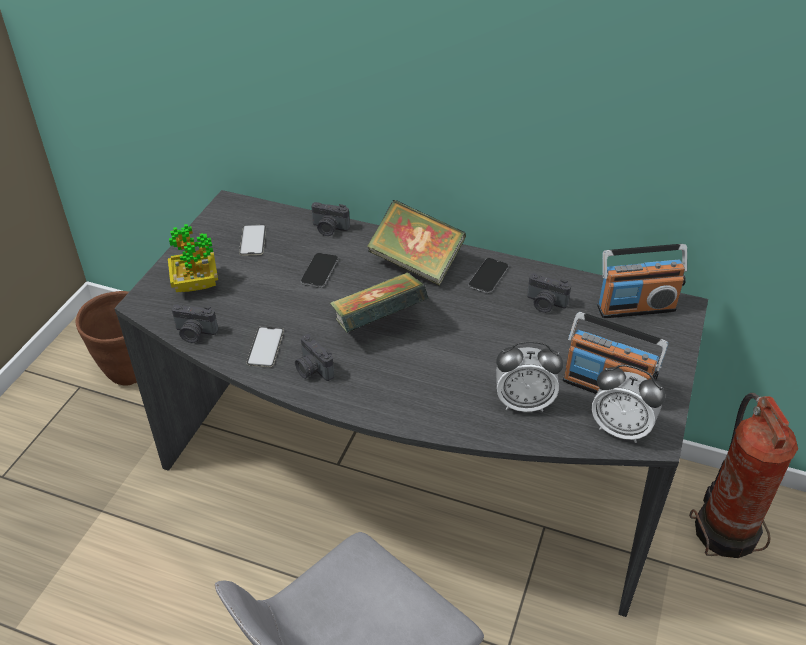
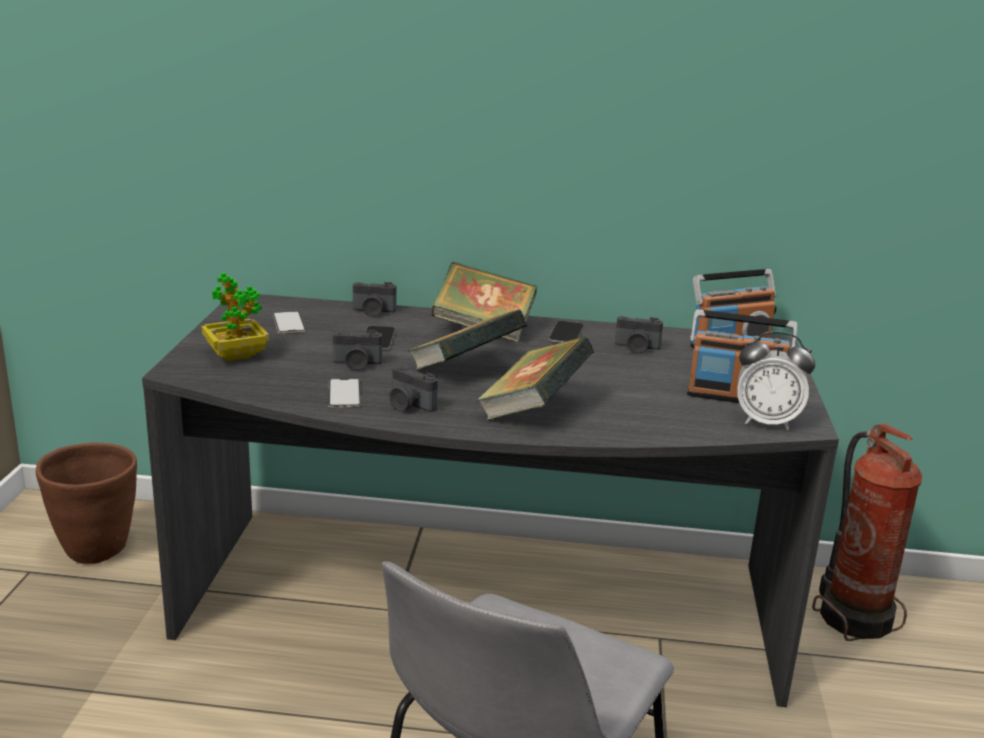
camera: 15 degrees left, 20 degrees down
camera [172,304,218,343] -> camera moved to [333,330,382,370]
alarm clock [496,341,563,412] -> none
none -> book [476,337,594,421]

